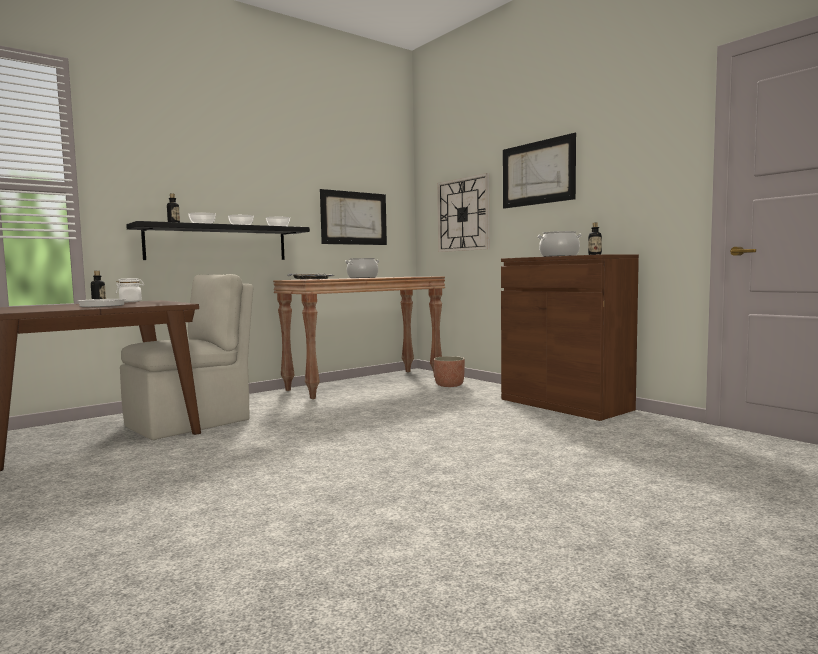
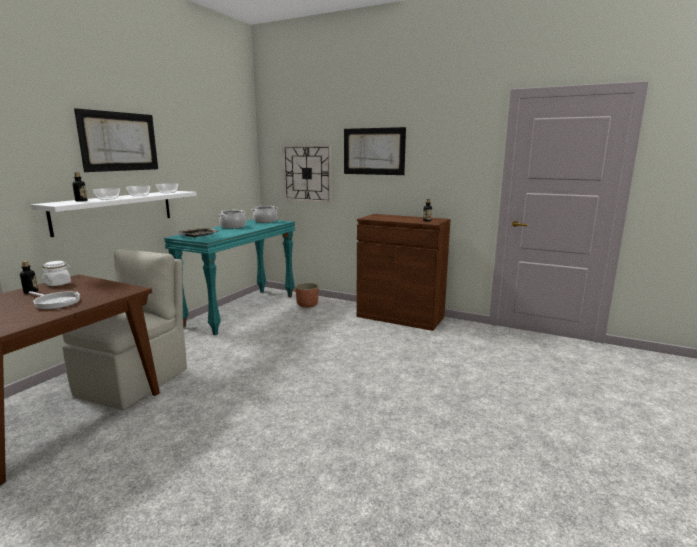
camera: 25 degrees left, 10 degrees up
black shelf [126,221,310,260] -> white shelf [31,191,197,237]
brown console table [273,277,445,399] -> turquoise console table [164,219,295,335]
picture [320,189,387,245] -> picture moved to [74,108,158,172]
cooking pot [537,231,582,257] -> cooking pot moved to [251,206,278,223]

